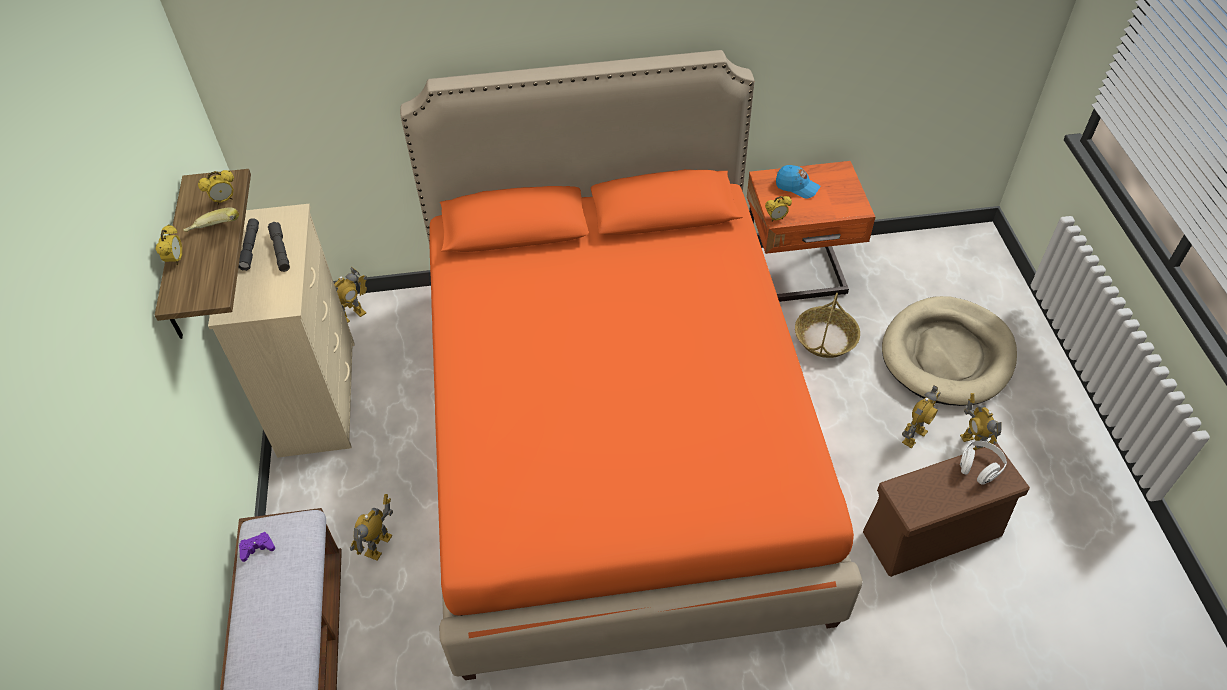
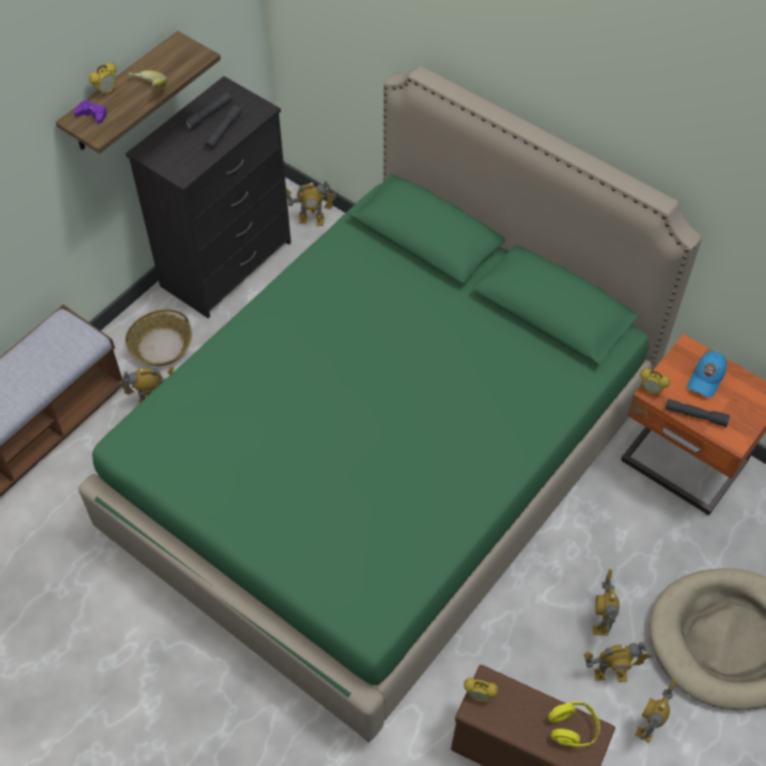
camera: 45 degrees right, 5 degrees up
alarm clock [198,170,234,205] -> alarm clock moved to [464,677,498,702]
beige dresser [208,204,355,458] -> black dresser [126,76,291,318]
purple game controller [239,532,275,562] -> purple game controller moved to [73,100,107,124]
orange bed [400,50,863,680] -> green bed [78,66,702,742]
blue cap [776,165,820,199] -> blue cap turned 45 degrees clockwise [687,351,727,398]
basket [795,293,860,358] -> basket moved to [125,309,192,366]
white headphones [960,441,1007,485] -> yellow headphones [548,702,600,747]
none -> toy robot [593,569,619,636]
none -> grey flashlight [665,399,730,427]

